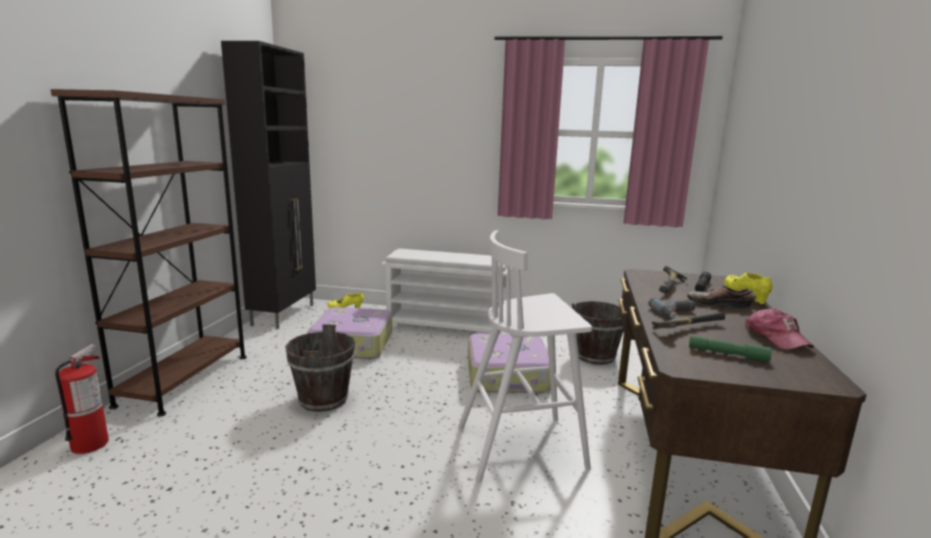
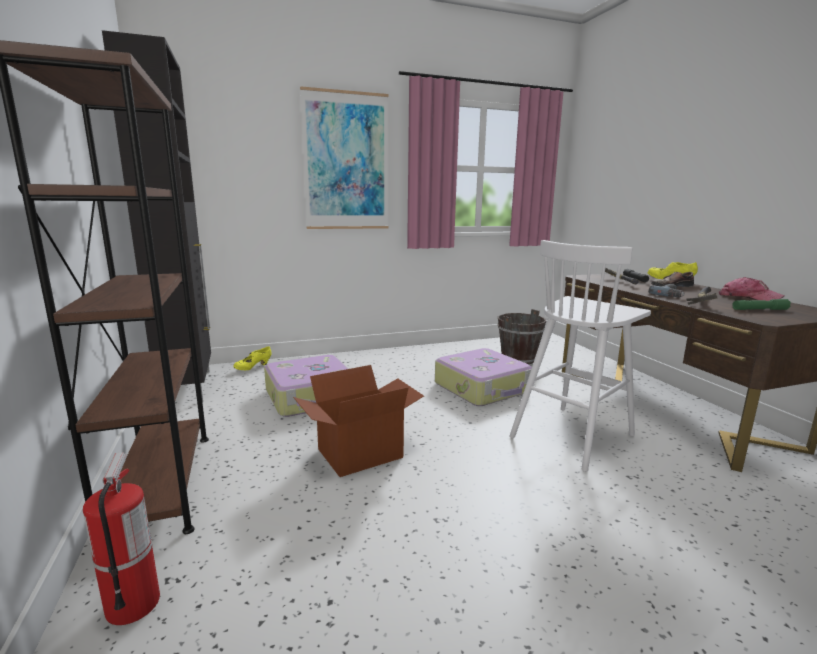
camera: 30 degrees left, 0 degrees up
brown bucket [285,324,355,412] -> cardboard box [293,365,424,477]
white shoe rack [382,249,511,334] -> none
none -> picture [300,86,389,229]

